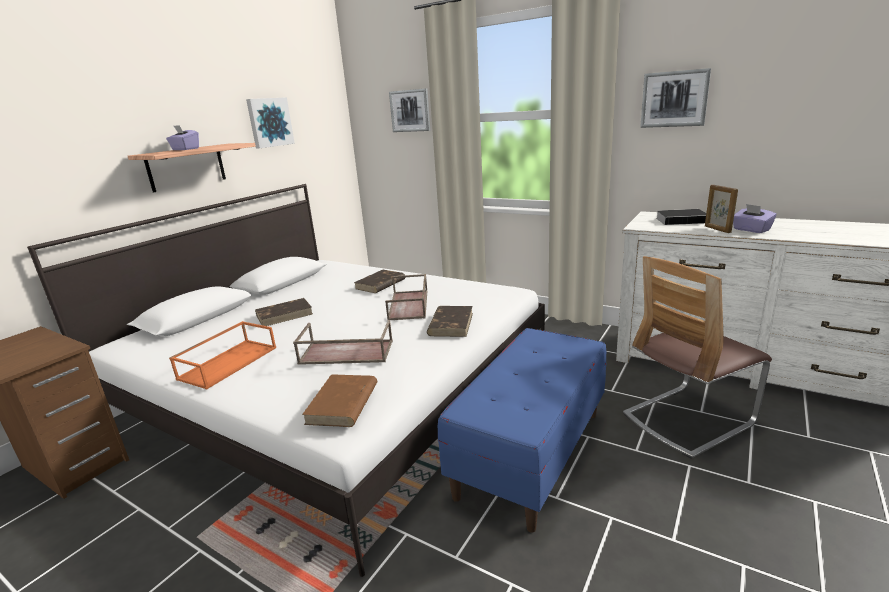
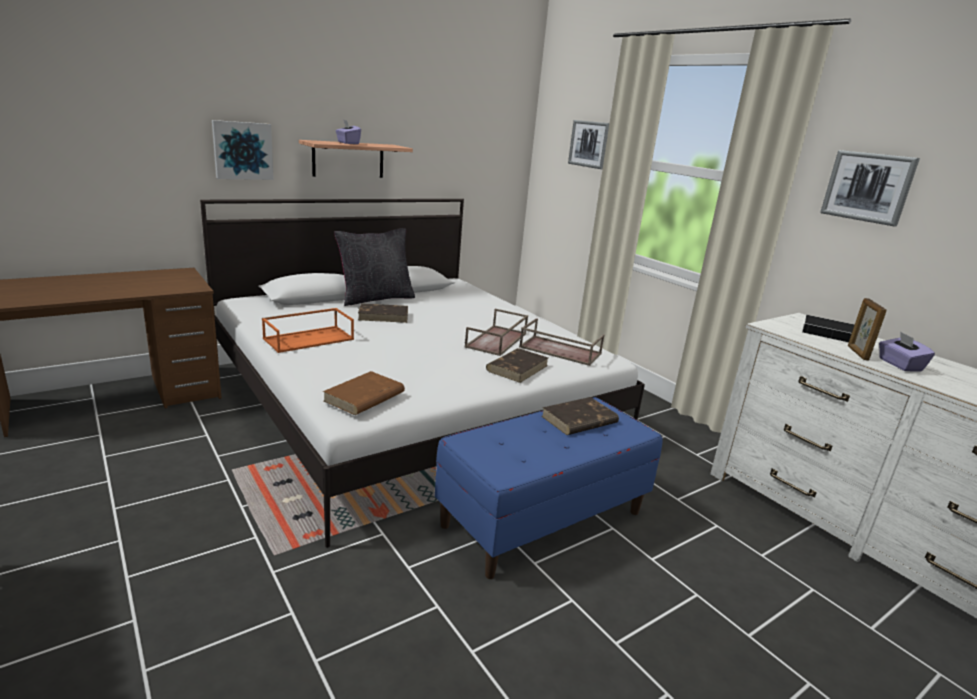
camera: 20 degrees right, 0 degrees up
picture [246,97,295,148] -> picture moved to [212,120,274,180]
brown tray [293,320,393,365] -> brown tray moved to [519,318,604,366]
brown book [354,270,406,293] -> brown book moved to [541,397,619,435]
chair [623,256,772,459] -> none
none -> black pillow [334,228,415,306]

